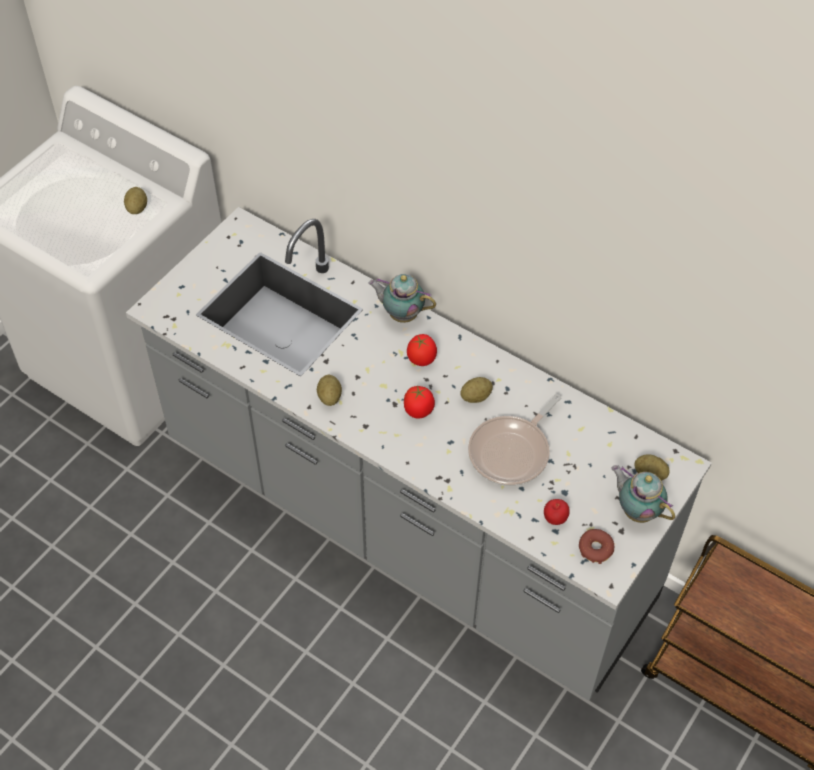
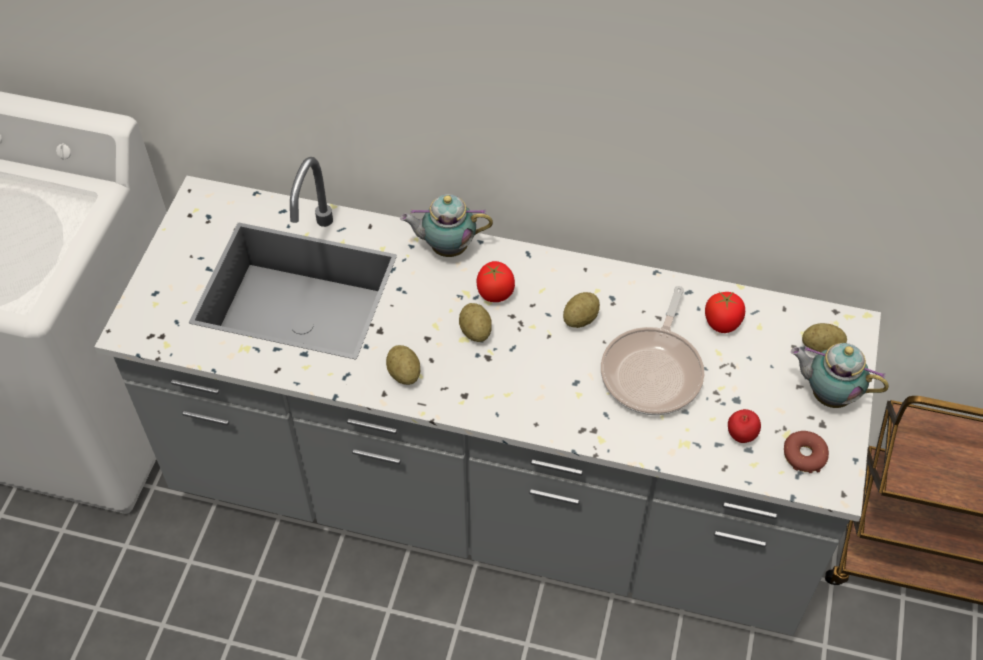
camera: 20 degrees left, 0 degrees up
potato [124,187,147,214] -> potato moved to [459,303,492,342]
tomato [404,386,435,419] -> tomato moved to [705,292,745,333]

